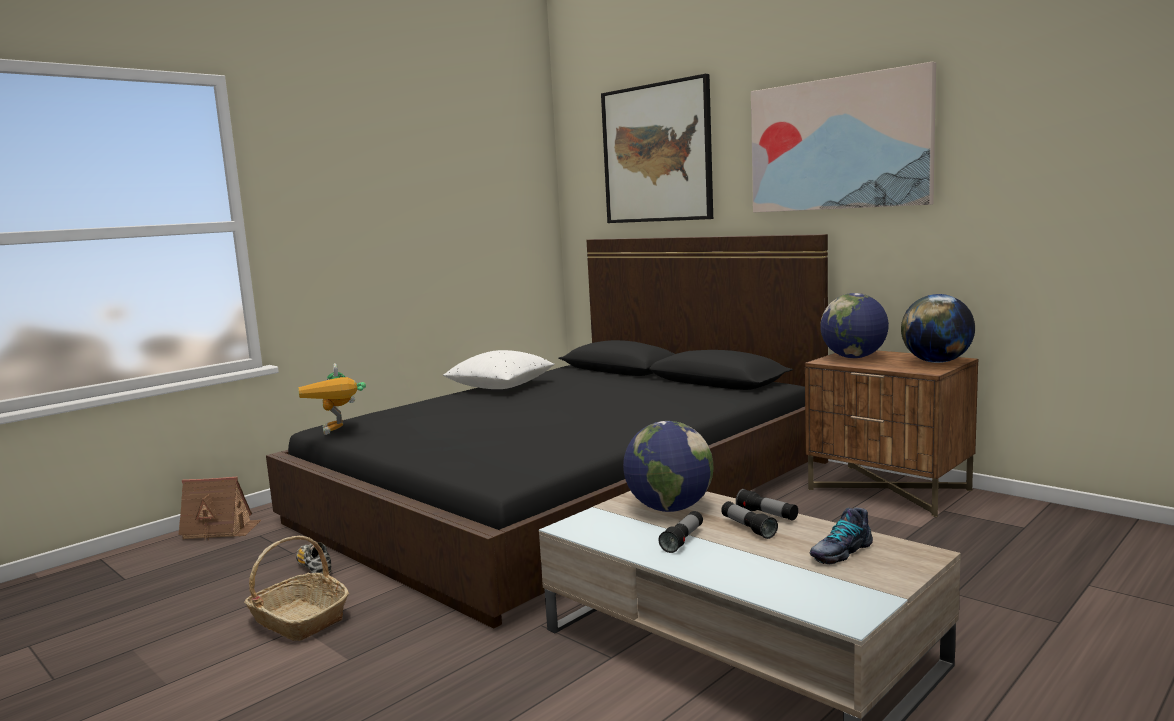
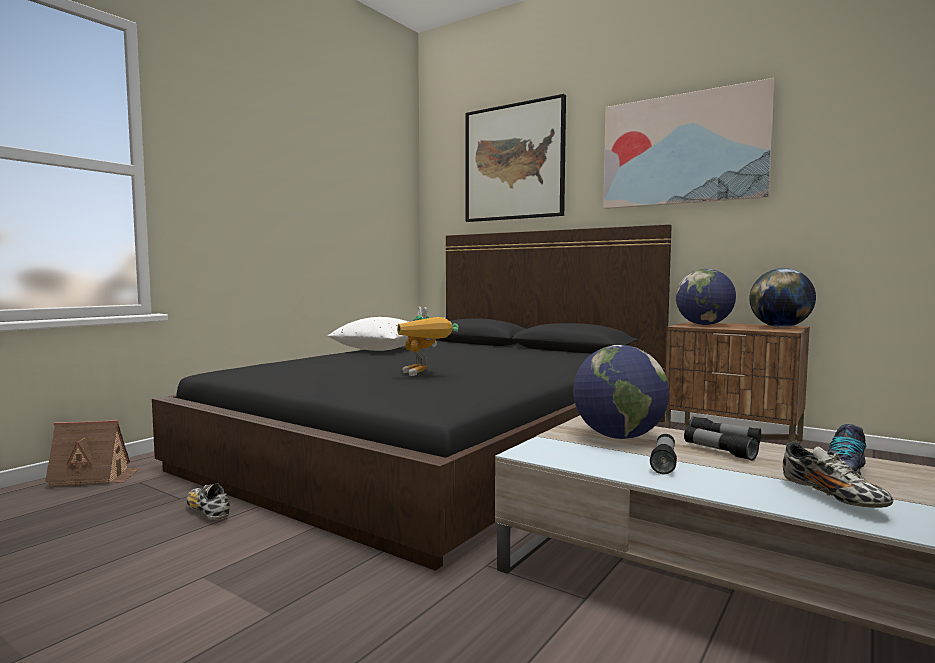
camera: 10 degrees left, 5 degrees down
basket [244,536,349,641] -> none
toy robot [299,363,366,435] -> toy robot moved to [397,307,459,376]
none -> shoe [783,442,894,508]

